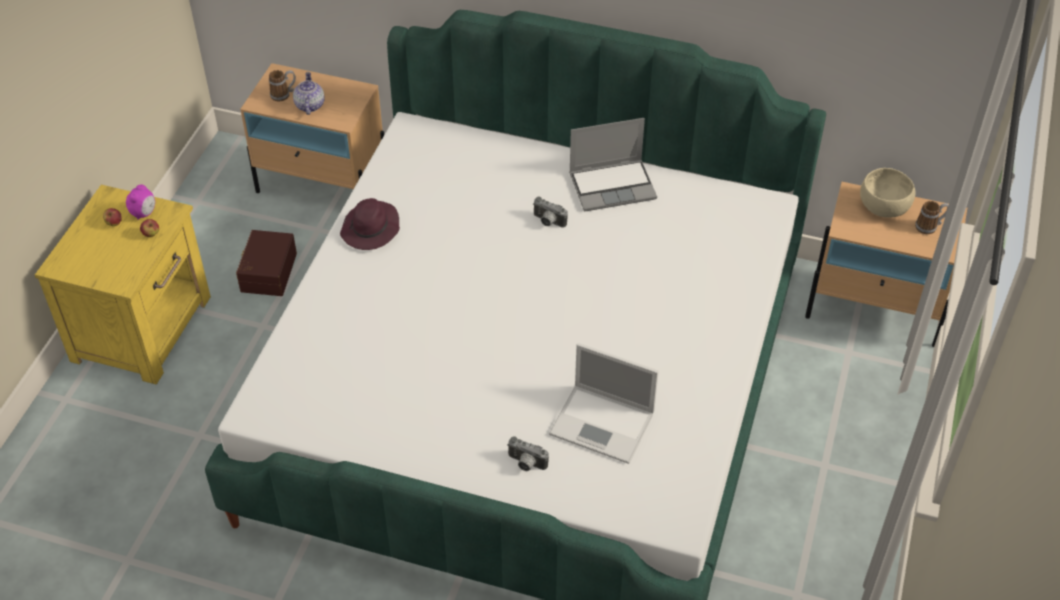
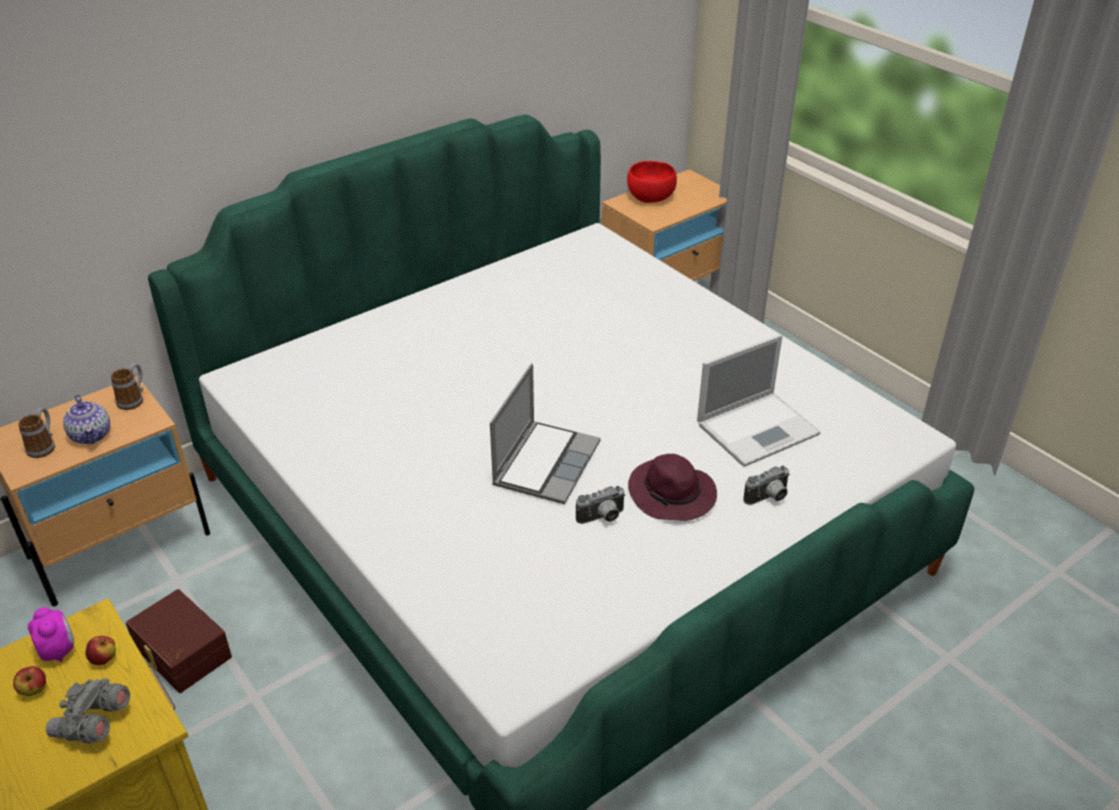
camera: 55 degrees left, 10 degrees down
teapot [293,72,325,115] -> teapot turned 150 degrees counterclockwise [63,395,110,444]
purple hat [340,198,400,250] -> purple hat moved to [628,454,717,521]
camera [533,197,568,227] -> camera moved to [576,486,626,524]
laptop [569,118,657,211] -> laptop moved to [490,363,600,505]
beige bowl [860,168,915,218] -> red bowl [627,161,677,203]
mug [915,201,949,234] -> mug moved to [111,363,143,410]
none -> grey binoculars [46,678,130,744]

